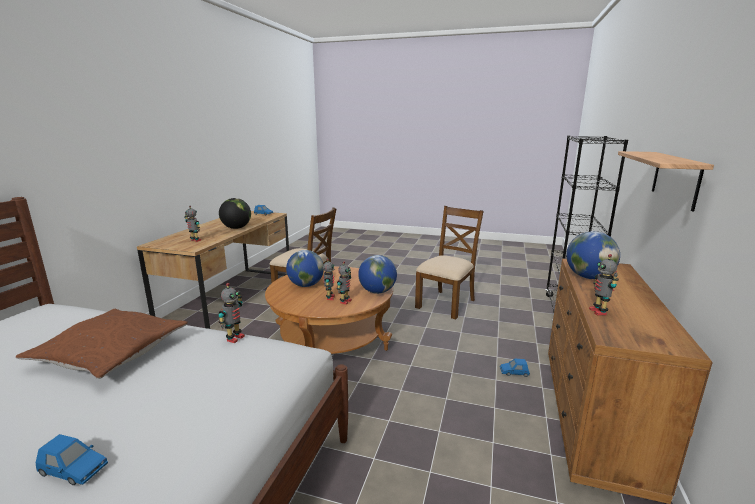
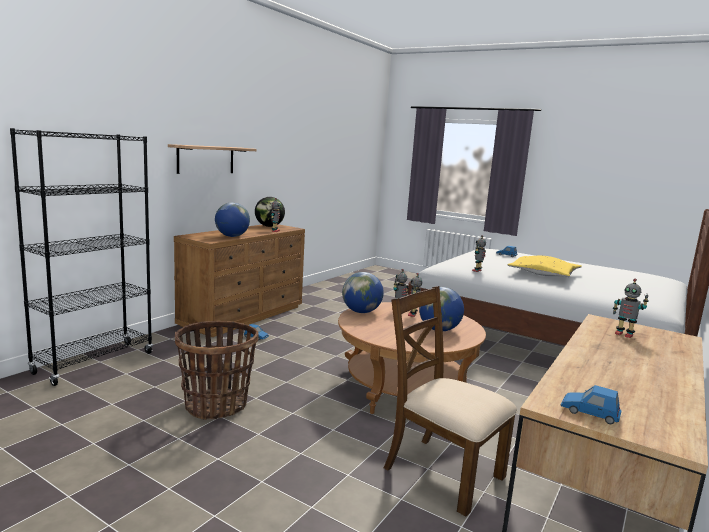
camera: 165 degrees left, 5 degrees down
brown pillow [16,309,188,379] -> yellow pillow [508,256,582,277]
globe [219,198,251,229] -> globe moved to [255,197,285,227]
brown chair [415,206,484,319] -> basket [175,321,259,420]

